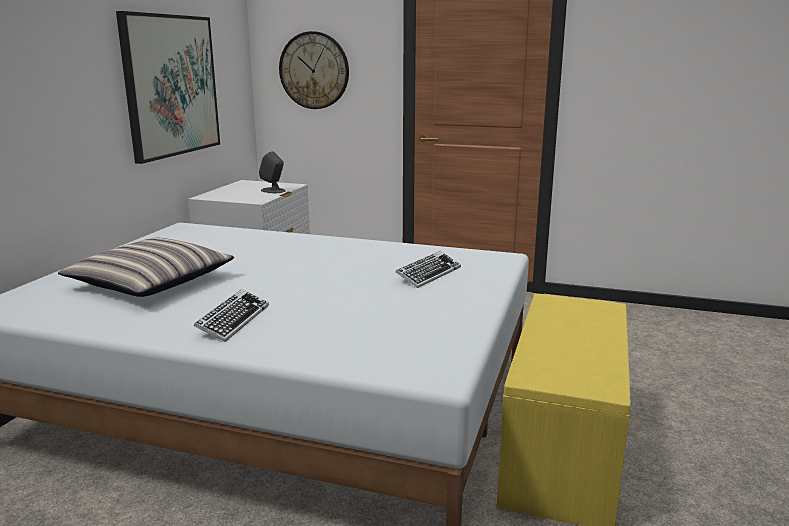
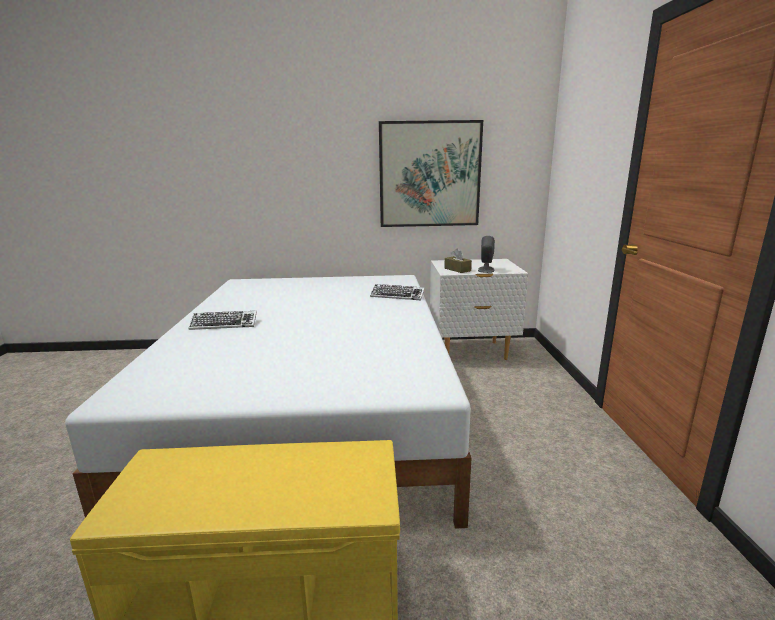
camera: 70 degrees right, 0 degrees up
pillow [58,238,234,297] -> none
wall clock [279,31,349,109] -> none
keyboard [396,251,461,288] -> keyboard moved to [370,284,425,300]
none -> brown tissue box [444,249,472,273]

